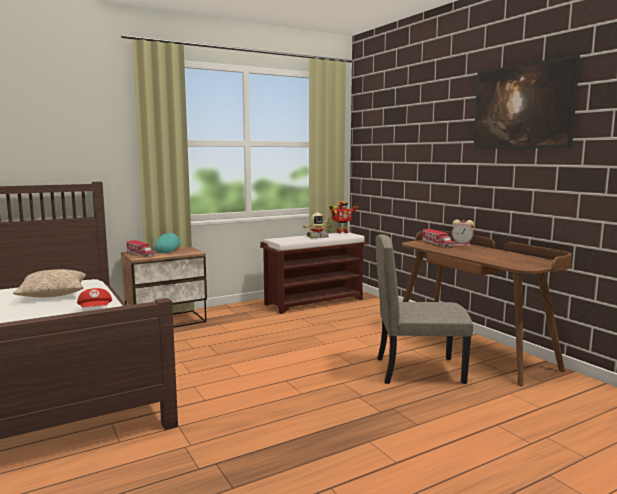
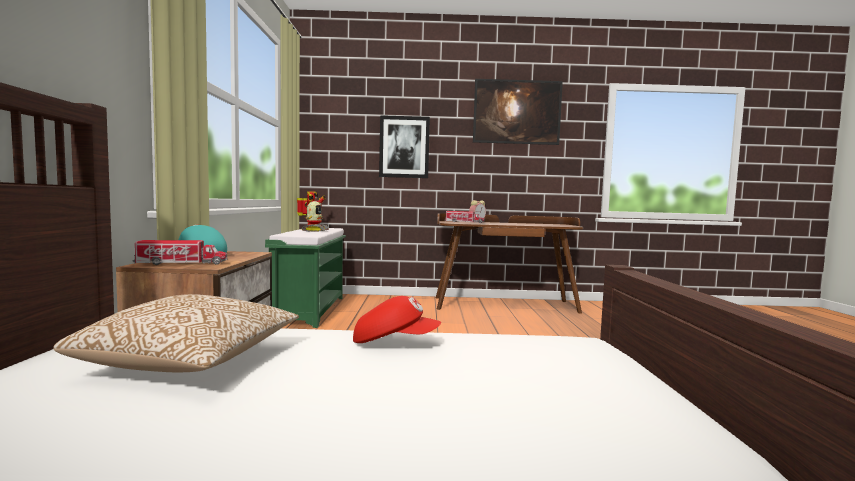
camera: 60 degrees left, 5 degrees down
brown bench [260,232,368,314] -> green bench [265,228,346,328]
beige chair [376,234,473,384] -> none
none -> picture [379,115,430,178]

